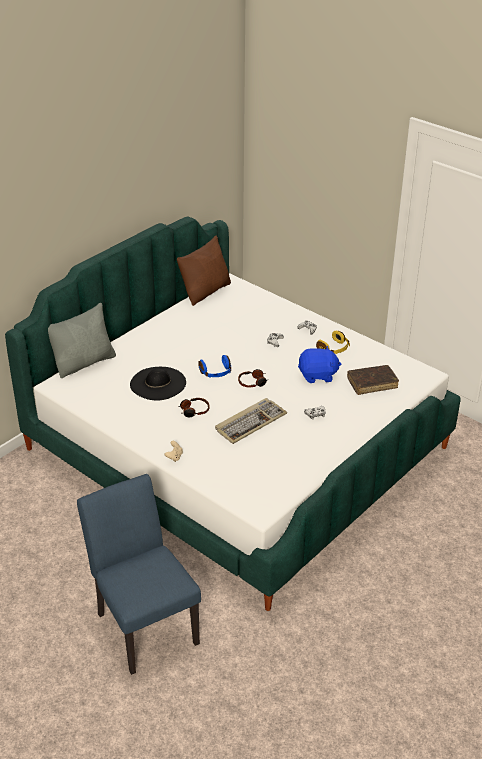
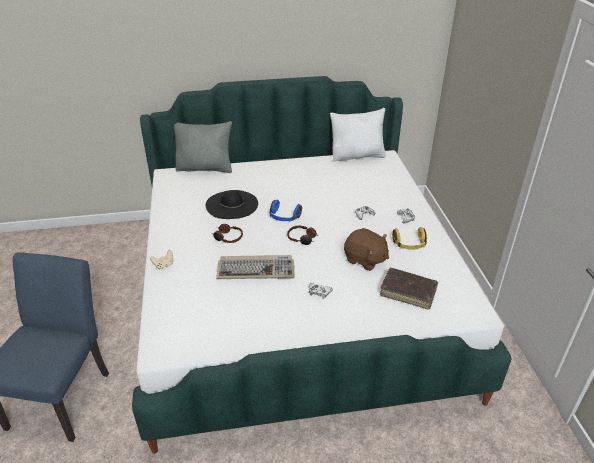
camera: 40 degrees right, 0 degrees up
brown pillow [177,235,231,306] -> white pillow [330,108,386,162]
blue plush toy [298,346,341,383] -> brown plush toy [344,228,389,271]

